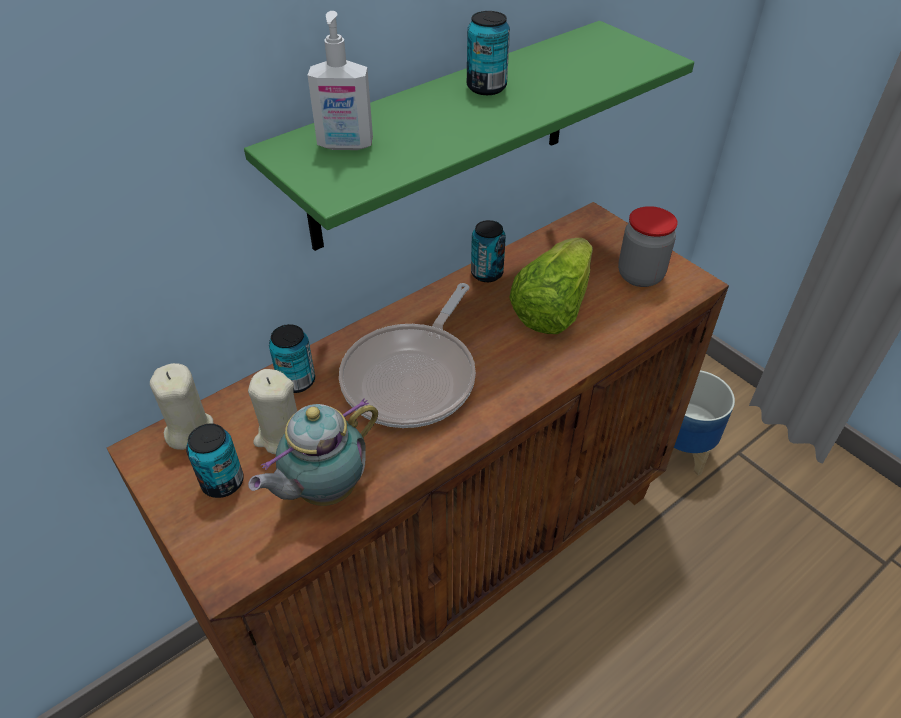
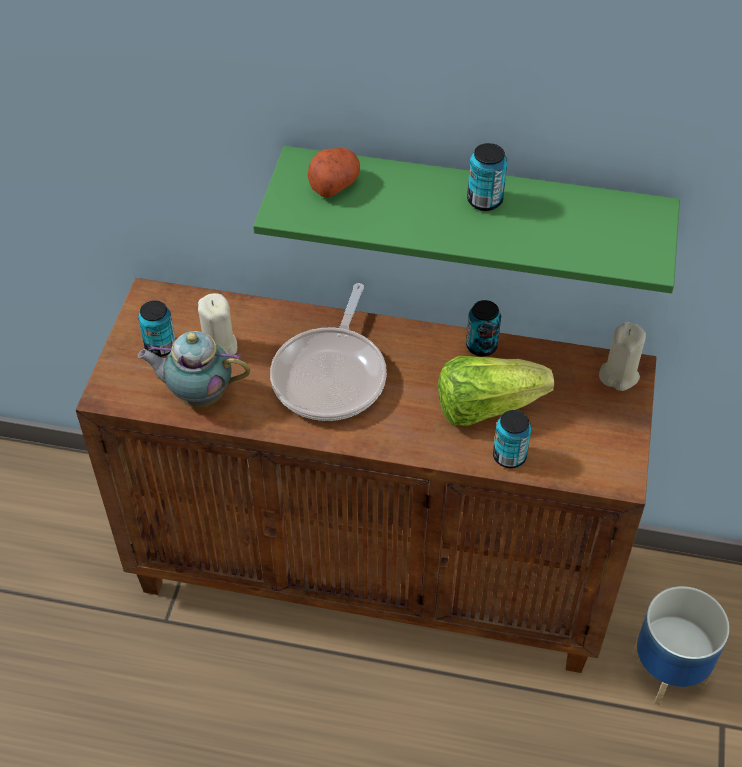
camera: 50 degrees right, 5 degrees up
beige candle [150,363,214,450] -> beige candle moved to [599,322,646,391]
can [269,324,315,393] -> can moved to [493,410,532,468]
soap dispenser [307,11,373,150] -> potato [308,148,360,198]
frying pan [339,283,476,428] -> frying pan turned 60 degrees counterclockwise [270,283,387,421]
jar [618,206,678,287] -> none

